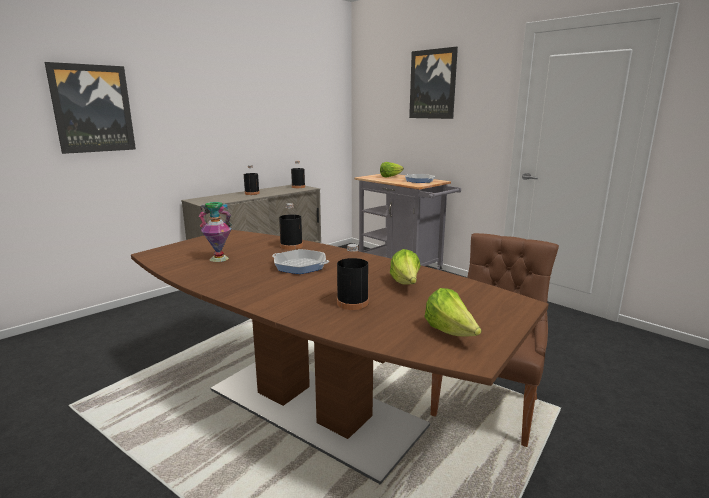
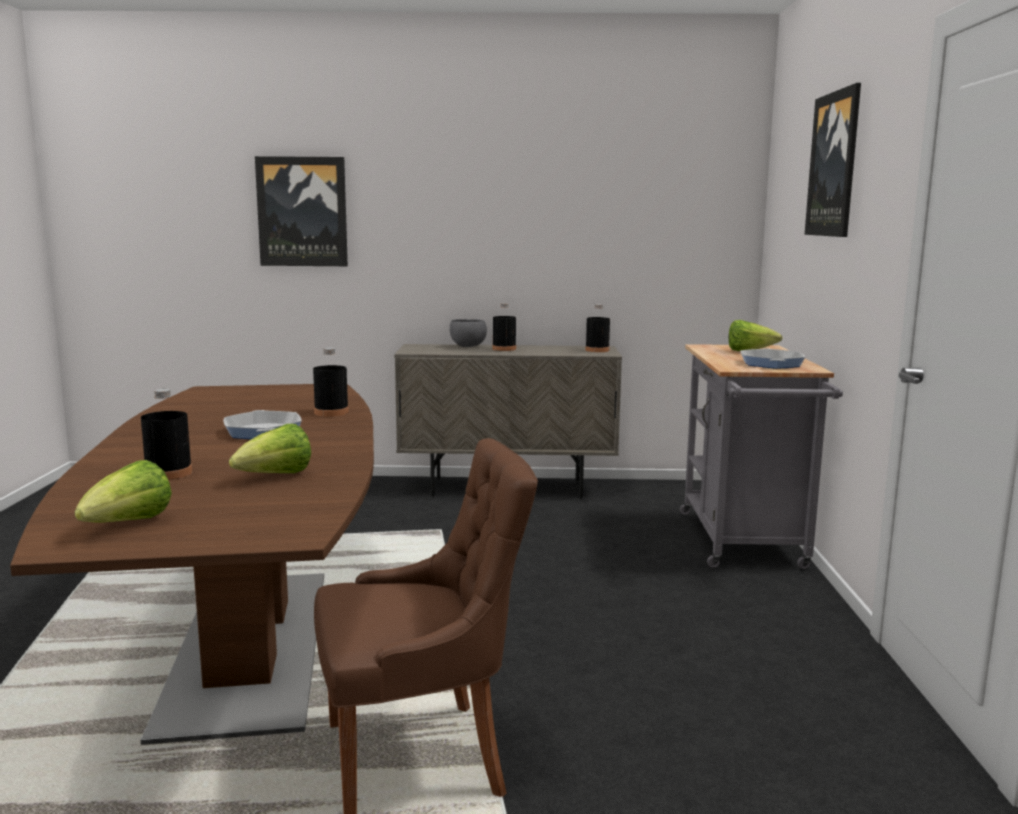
camera: 45 degrees right, 5 degrees down
vase [198,202,232,262] -> none
none -> grey bowl [450,319,487,347]

